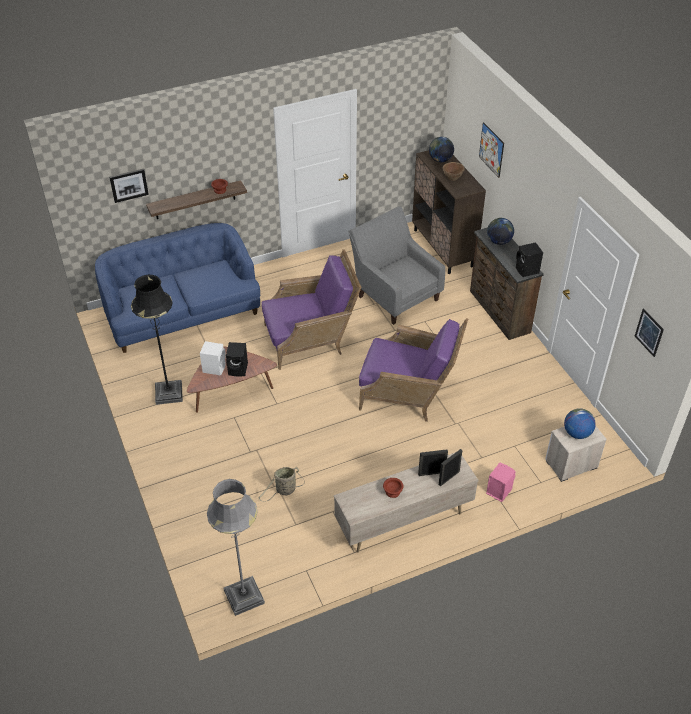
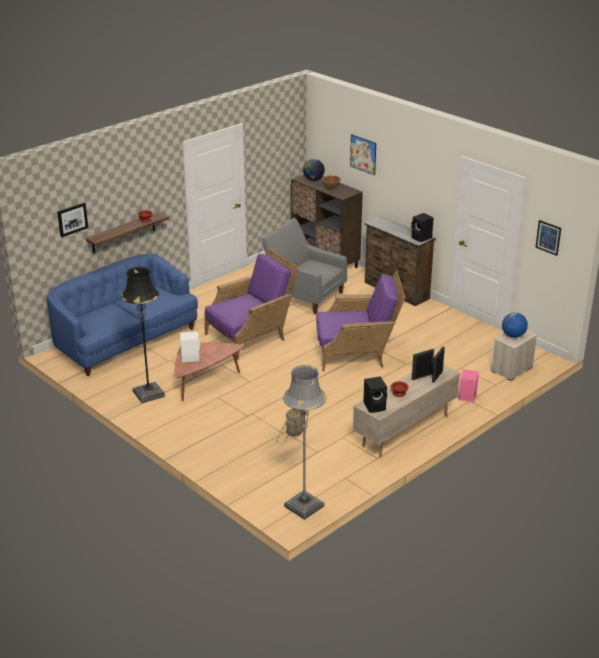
camera: 20 degrees left, 15 degrees down
black speaker [226,342,248,376] -> black speaker moved to [363,376,387,413]
globe [487,218,514,245] -> none

